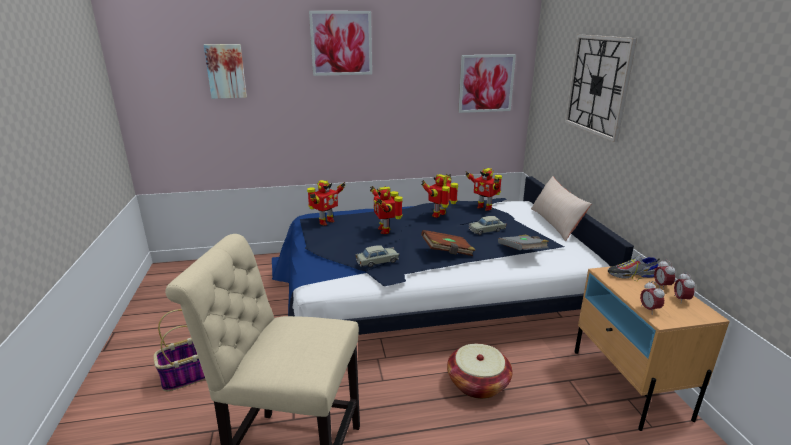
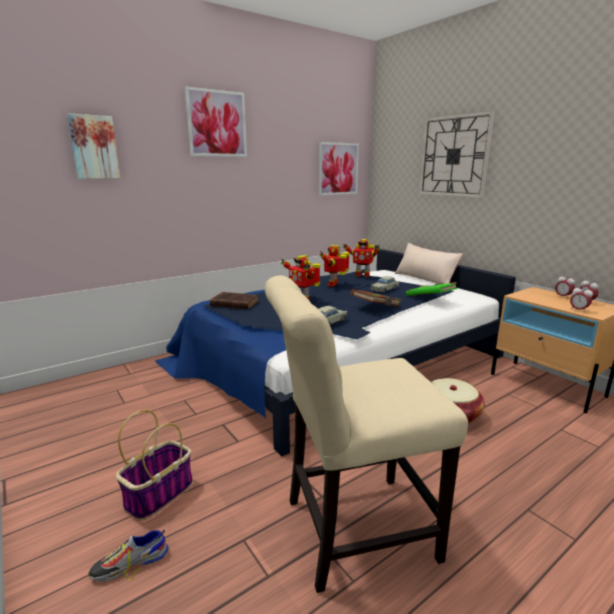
camera: 25 degrees left, 5 degrees down
toy robot [307,180,345,226] -> brown book [210,292,259,309]
grey book [498,235,549,250] -> green book [406,282,457,296]
shoe [608,255,660,281] -> shoe moved to [89,530,168,581]

